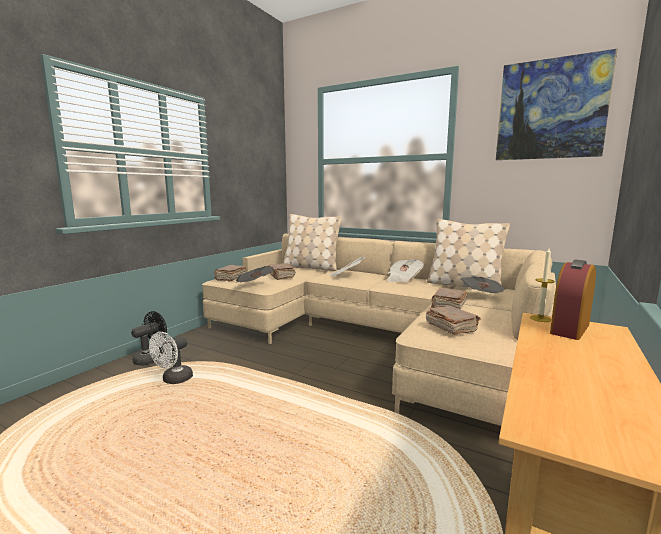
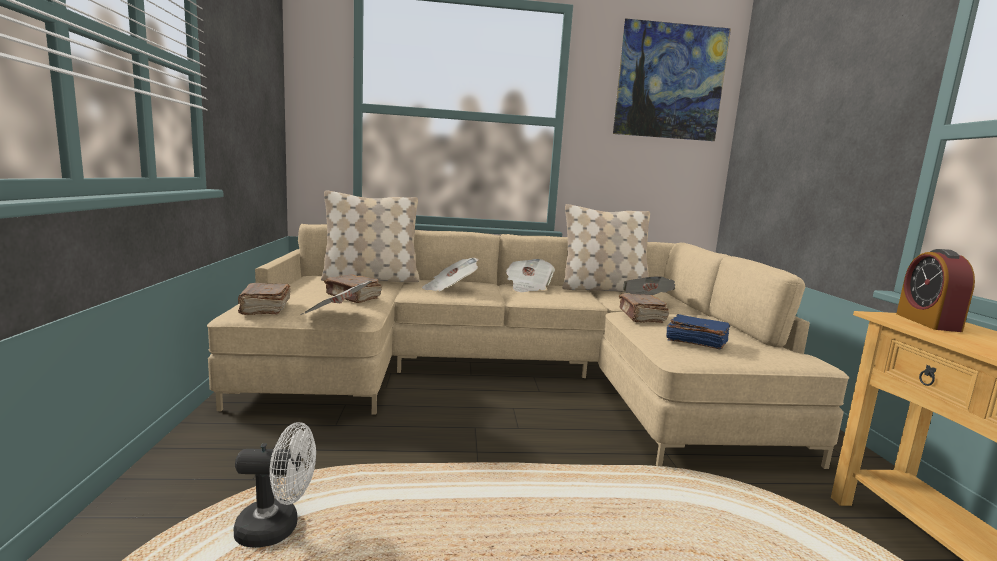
camera: 35 degrees left, 0 degrees up
black fan [131,311,167,366] -> none
white fan [149,332,193,384] -> white fan turned 90 degrees counterclockwise [233,422,316,548]
brown book [426,305,480,335] -> blue book [666,314,730,349]
candle [530,248,555,322] -> none

